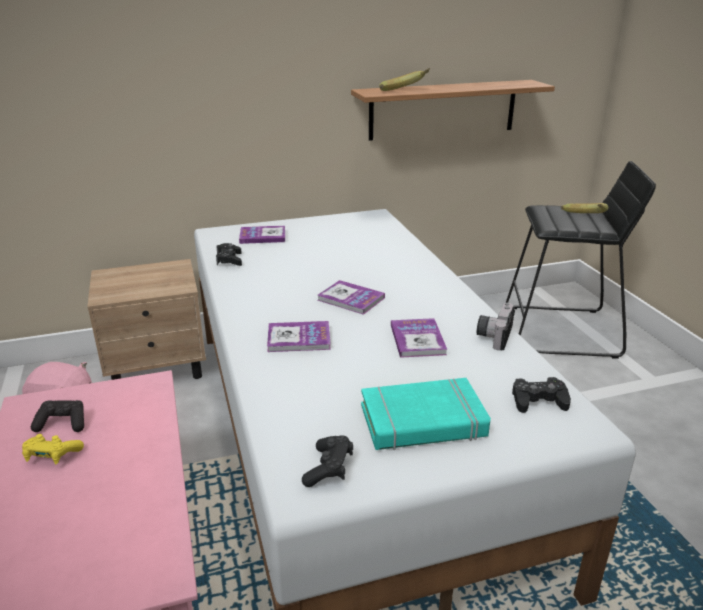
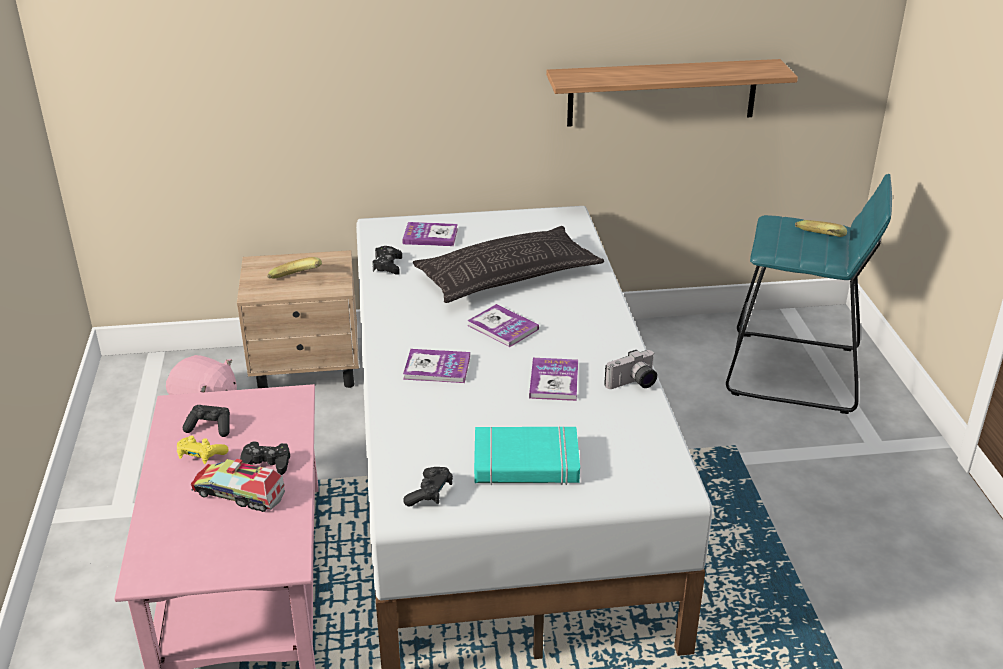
camera: 10 degrees right, 5 degrees up
banana [379,68,430,91] -> banana moved to [267,257,322,279]
camera [477,303,515,350] -> camera turned 150 degrees counterclockwise [604,350,657,389]
black stool [506,161,656,359] -> turquoise stool [726,174,892,414]
black game controller [512,377,571,413] -> black game controller moved to [240,441,290,475]
none -> toy truck [191,459,285,512]
none -> pillow [413,226,604,303]

